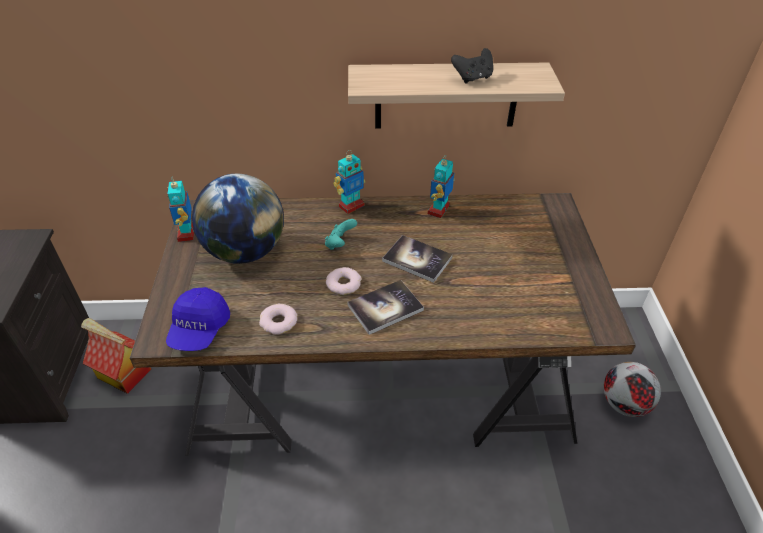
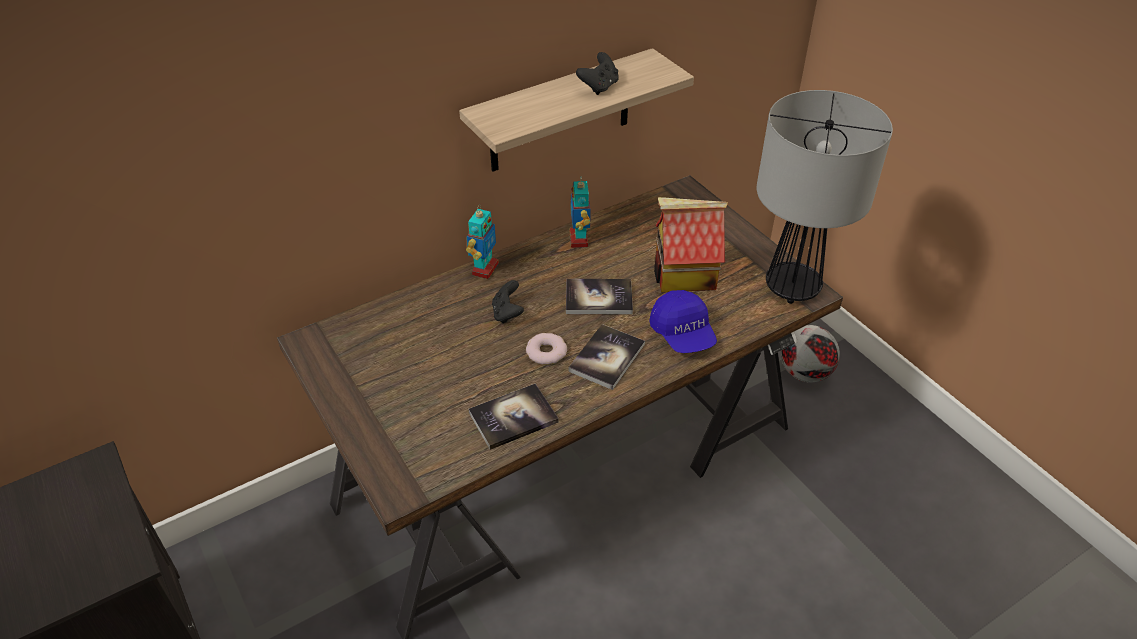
camera: 30 degrees left, 0 degrees up
toy house [81,318,151,394] -> toy house moved to [654,197,728,292]
blue cap [166,287,230,351] -> blue cap moved to [649,290,717,353]
toy robot [167,176,194,242] -> none
globe [192,174,284,264] -> none
donut [259,304,297,335] -> book [468,384,559,450]
turquoise game controller [325,219,357,250] -> black game controller [492,280,524,324]
none -> table lamp [756,90,893,304]

